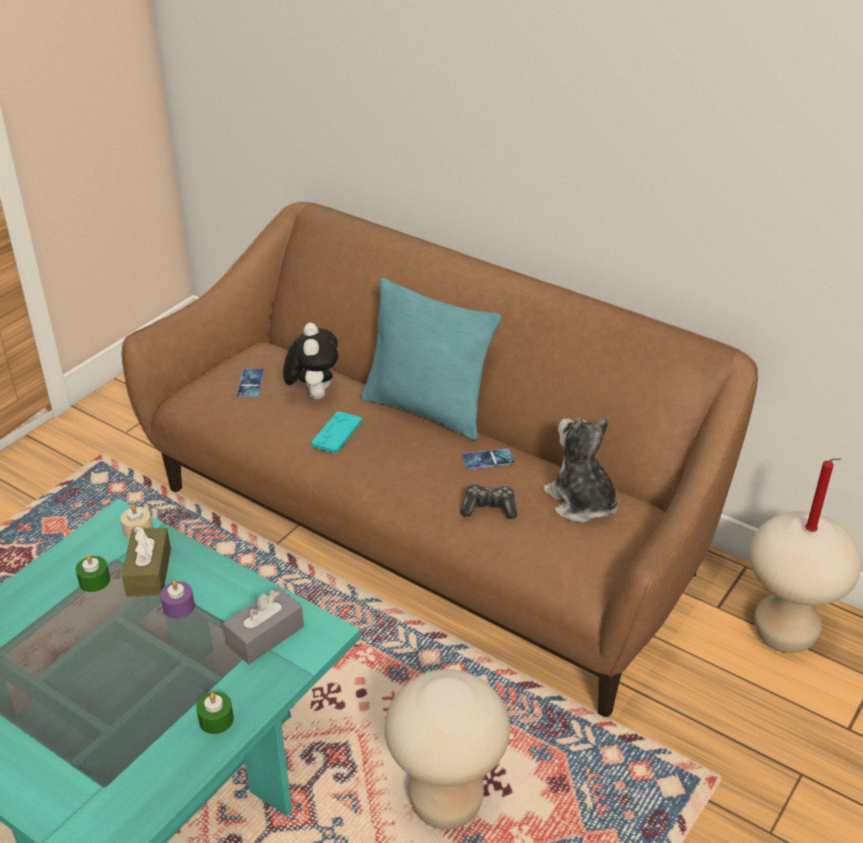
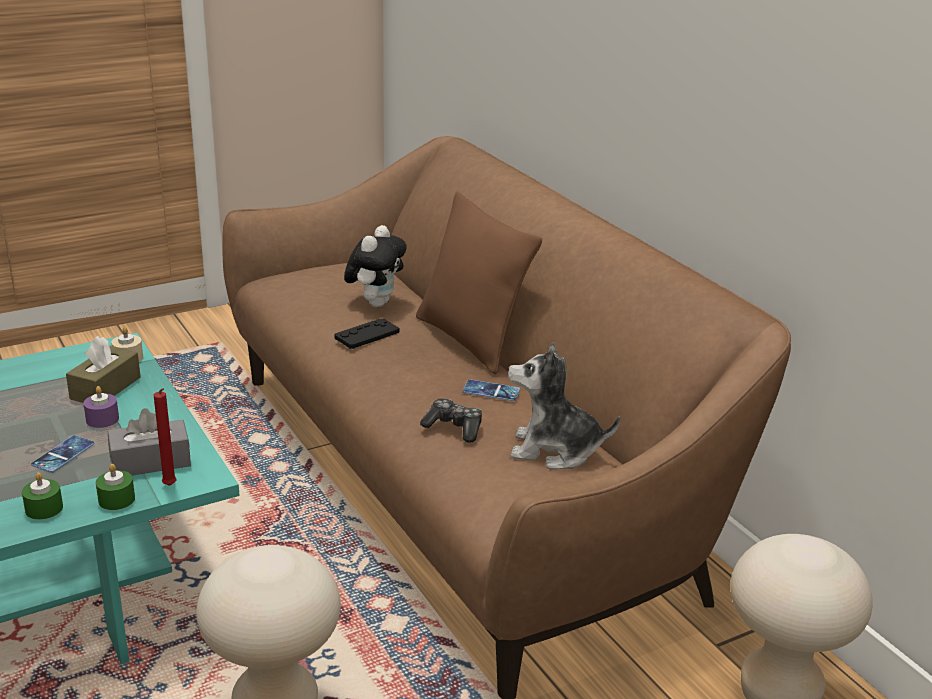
camera: 25 degrees right, 10 degrees down
green candle [76,554,110,592] -> green candle moved to [96,464,135,510]
phone [237,369,264,397] -> phone moved to [31,435,95,473]
turquoise game controller [311,411,362,453] -> black game controller [334,318,399,349]
turquoise pillow [361,278,501,440] -> brown pillow [416,192,542,374]
plush toy [543,417,619,523] -> plush toy turned 75 degrees counterclockwise [508,342,620,470]
red candle [805,458,841,532] -> red candle moved to [154,388,177,486]

